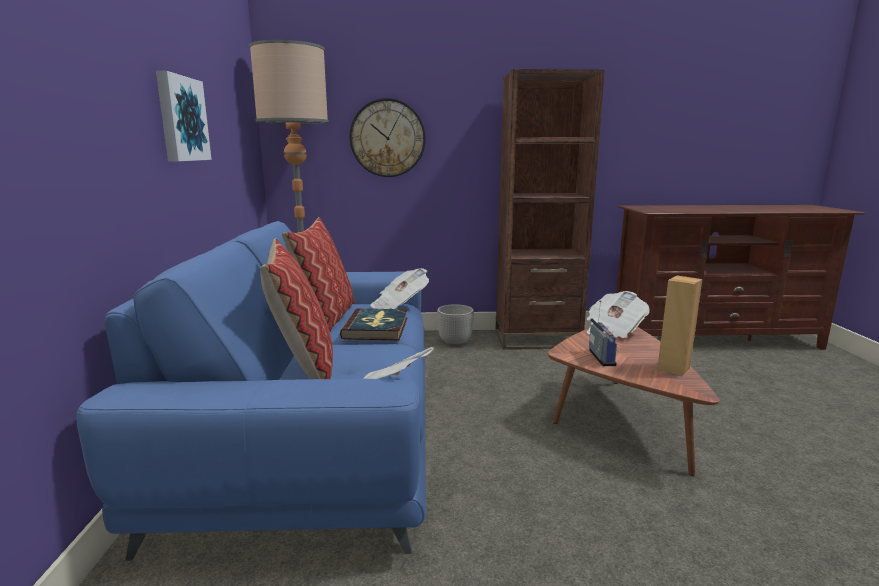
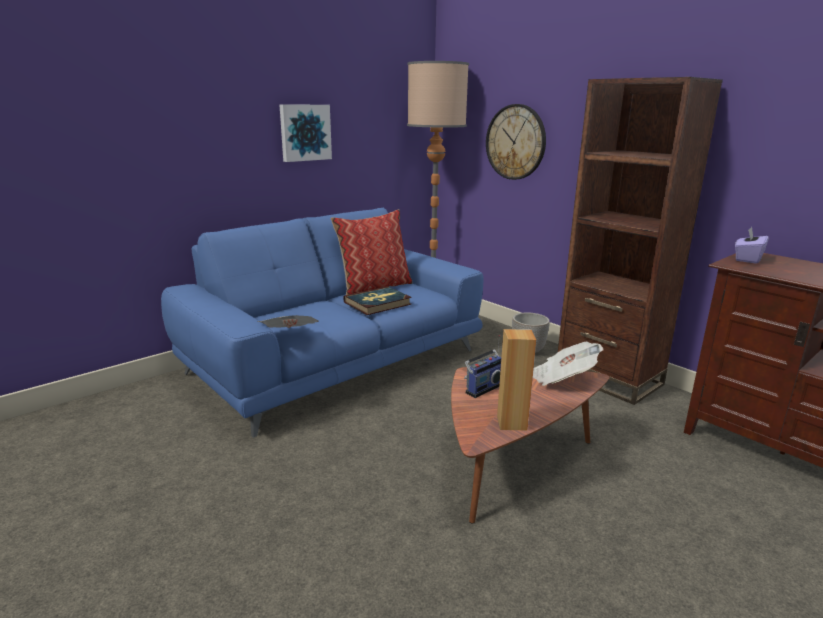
camera: 50 degrees right, 5 degrees up
pillow [260,238,333,379] -> none
newspaper [370,268,429,309] -> none
none -> purple tissue box [735,227,769,264]

